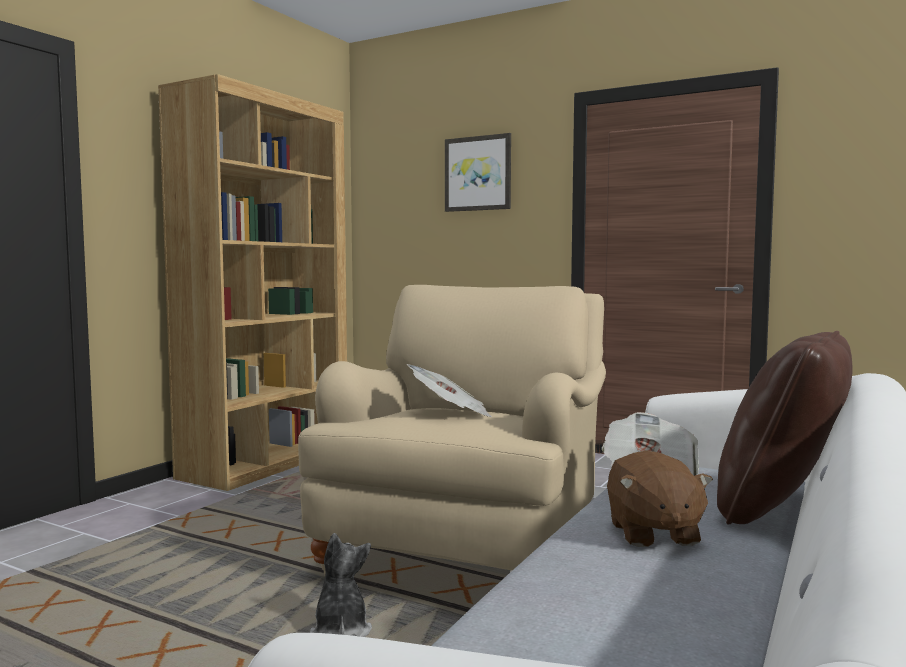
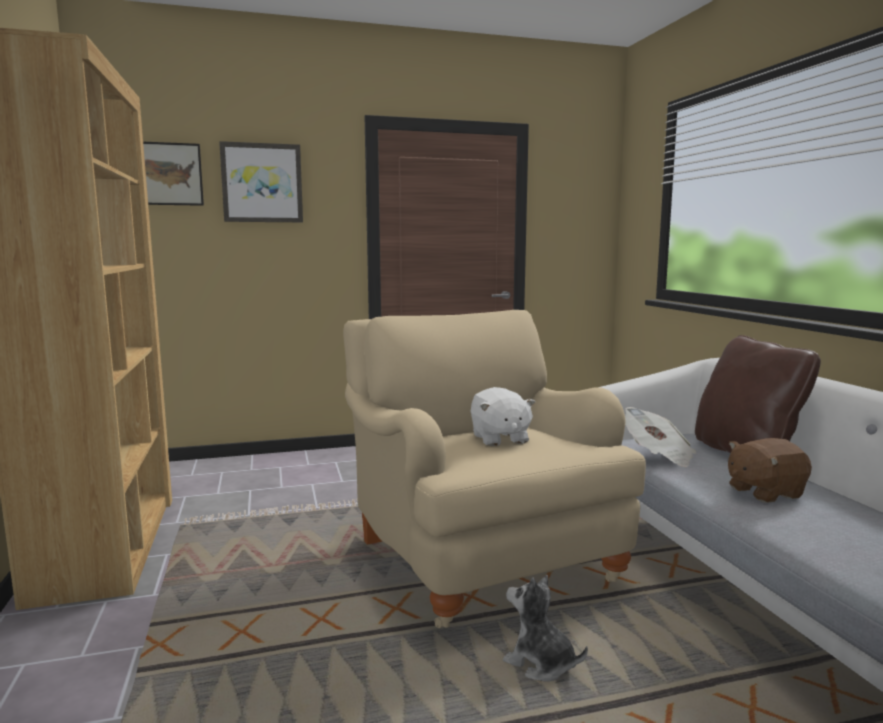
camera: 45 degrees left, 5 degrees up
newspaper [406,364,492,417] -> white plush toy [470,387,535,446]
brown plush toy [607,451,713,547] -> brown plush toy turned 120 degrees clockwise [728,438,812,503]
none -> picture [143,142,204,206]

